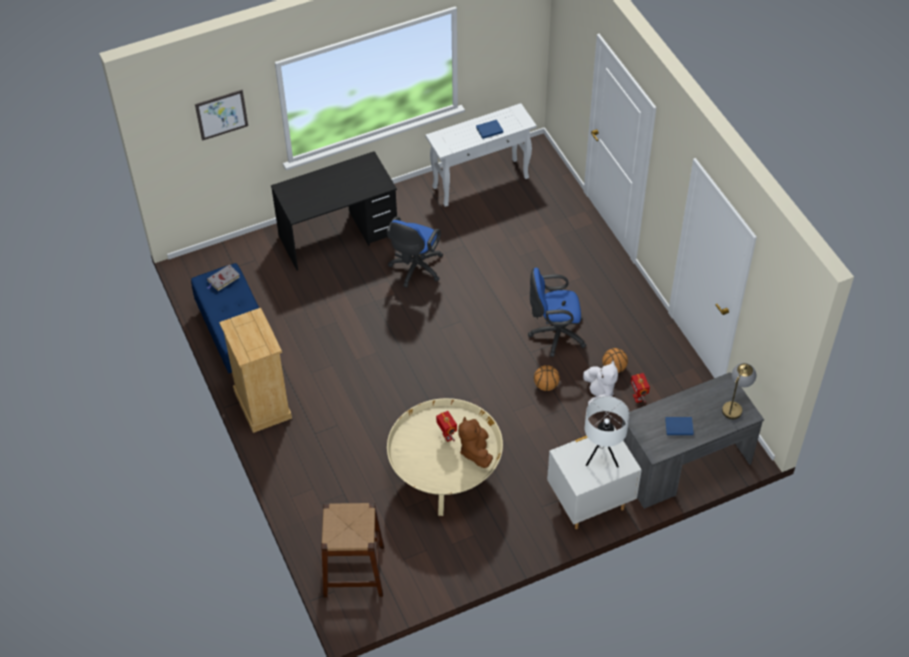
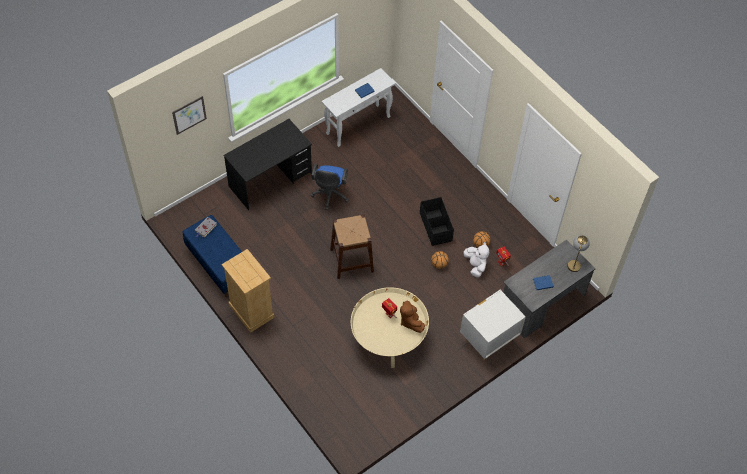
camera: 15 degrees left, 5 degrees up
brown stool [321,503,384,597] -> brown stool moved to [330,215,374,279]
blue office chair [528,268,587,357] -> black storage box [420,197,454,246]
white table lamp [584,396,630,468] -> none

